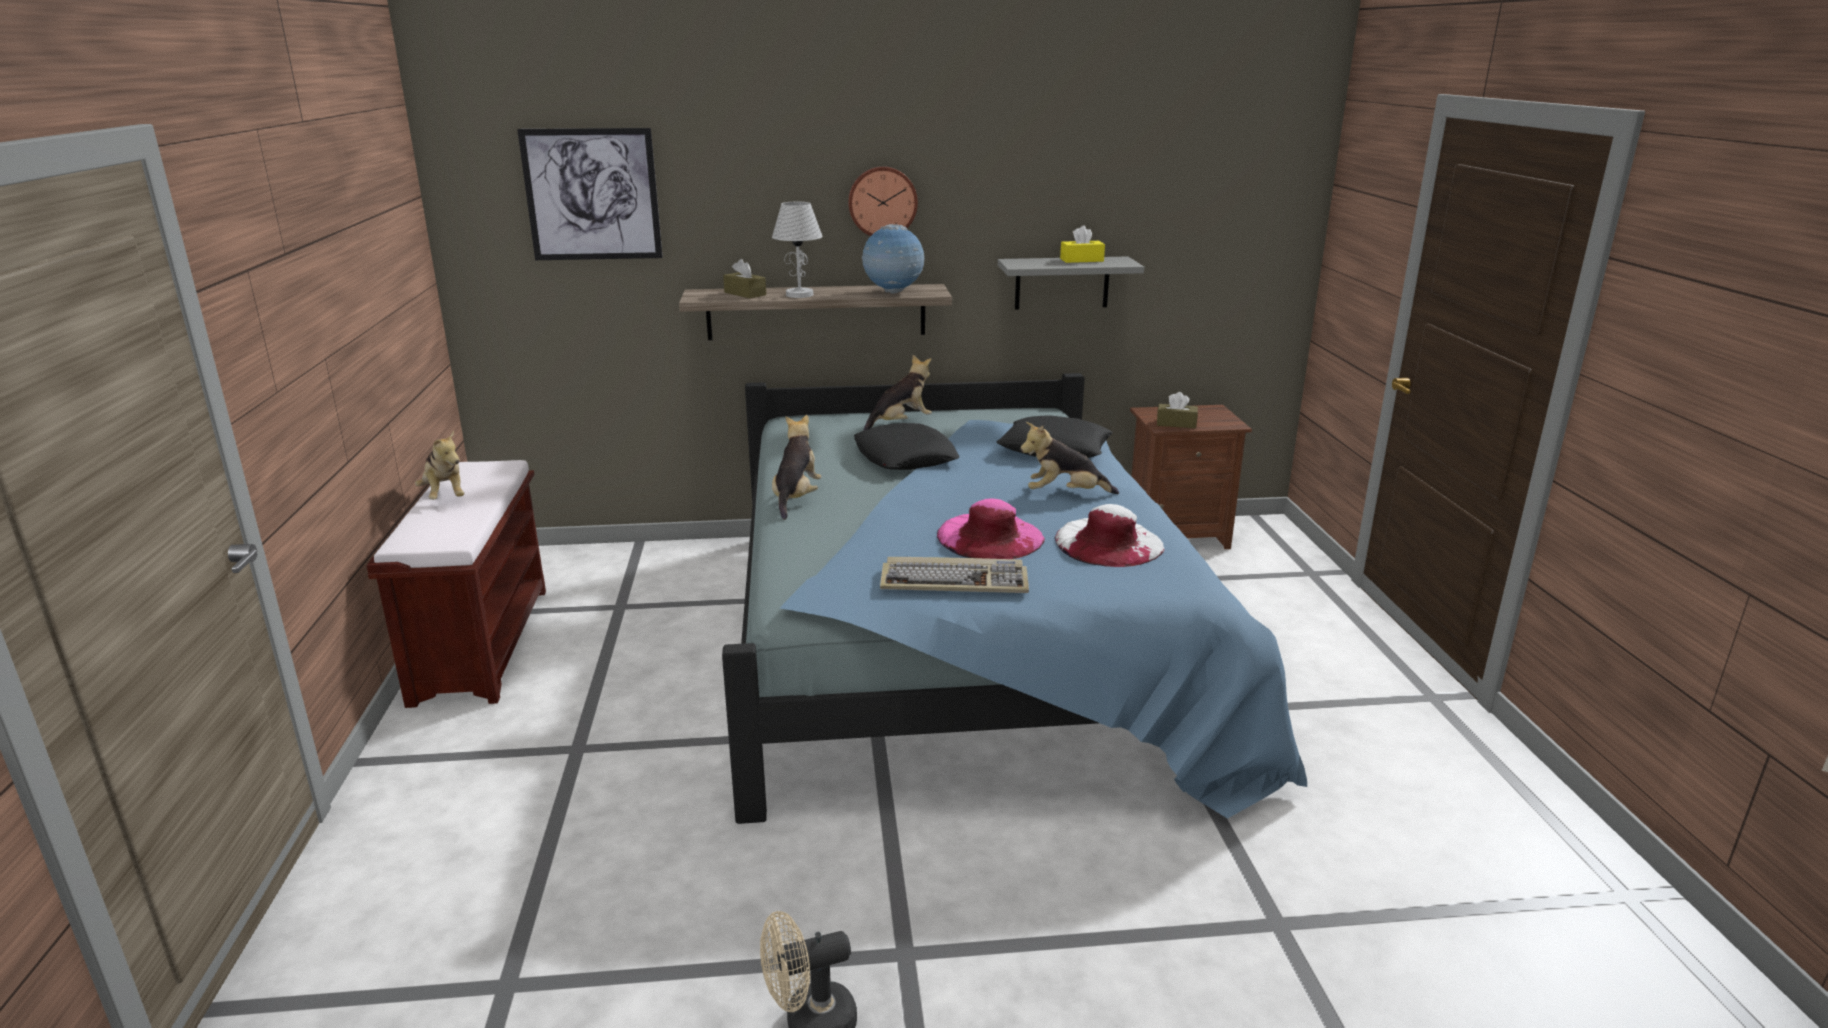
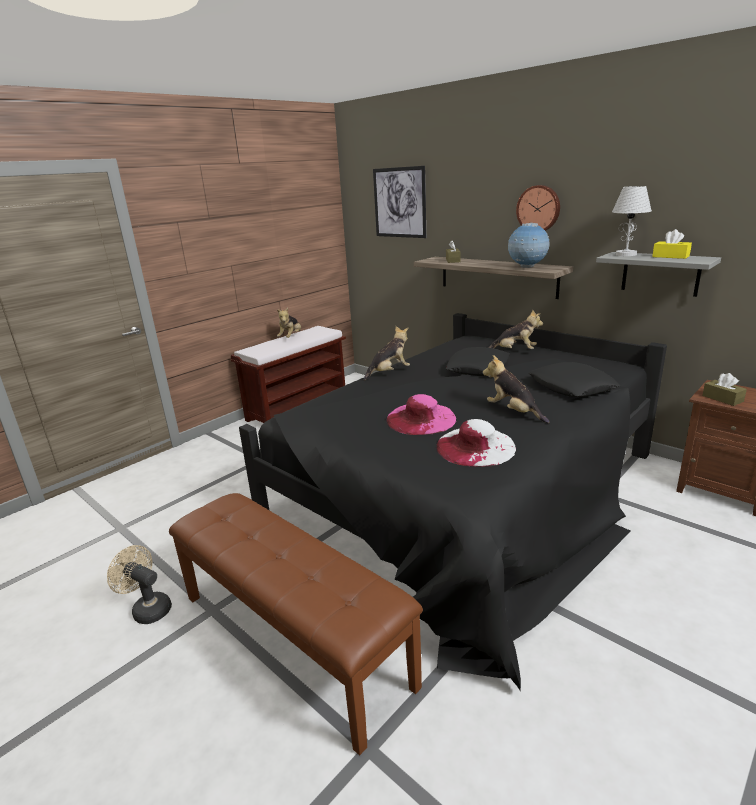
camera: 50 degrees right, 0 degrees up
blue bed [722,373,1307,824] -> black bed [239,313,667,691]
white table lamp [772,202,823,298] -> white table lamp moved to [612,186,652,256]
keyboard [880,557,1029,593] -> none
none -> brown bench [169,493,423,756]

